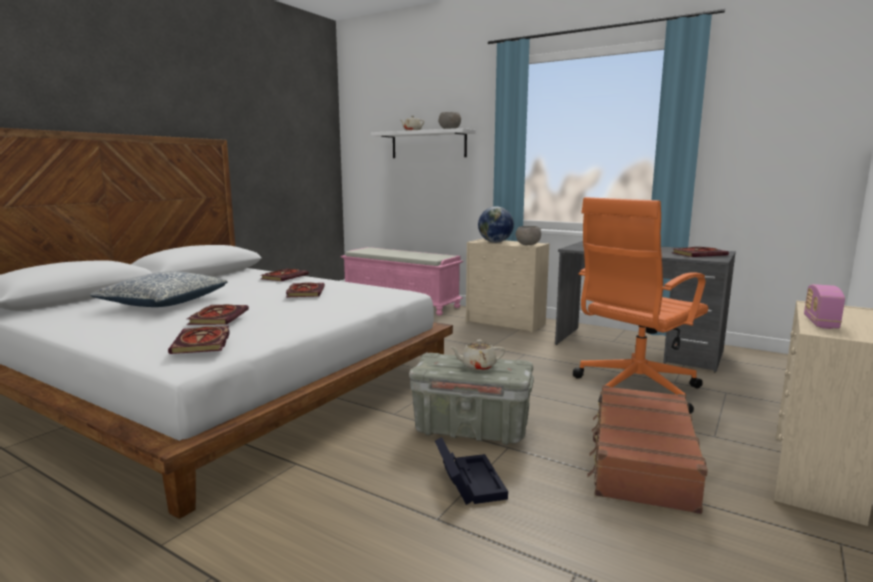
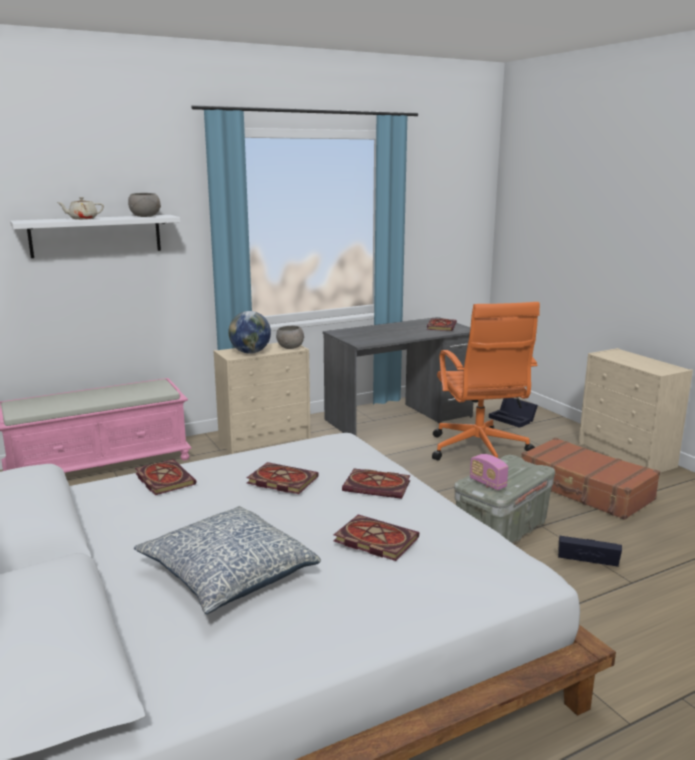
camera: 60 degrees left, 5 degrees up
book [168,326,230,354] -> book moved to [342,469,410,499]
beige teapot [450,340,505,370] -> none
radio [804,284,845,329] -> radio moved to [470,454,508,490]
none -> black storage box [489,398,538,428]

